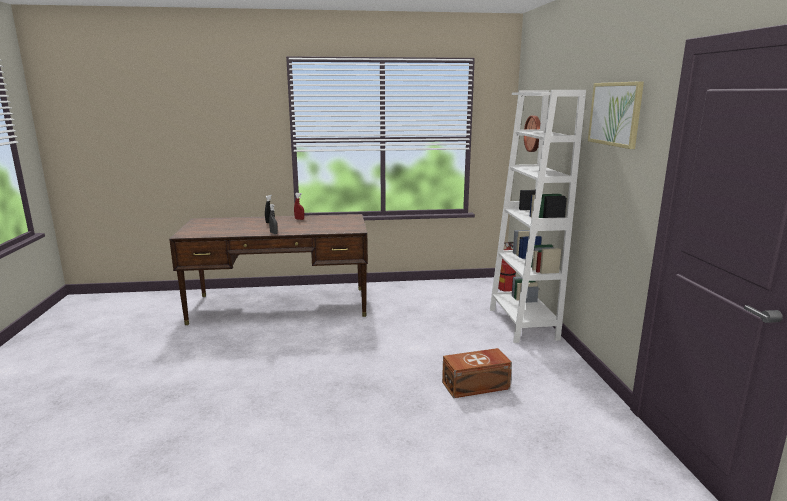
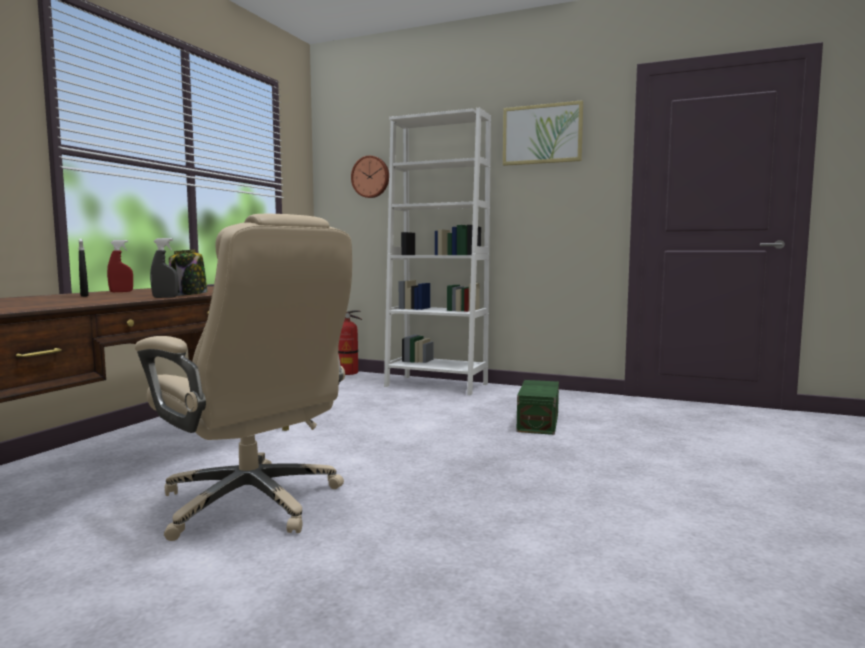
camera: 60 degrees left, 10 degrees down
brown storage box [442,348,512,398] -> green storage box [517,380,559,435]
none -> beige office chair [135,214,352,541]
none -> jar [169,249,208,296]

